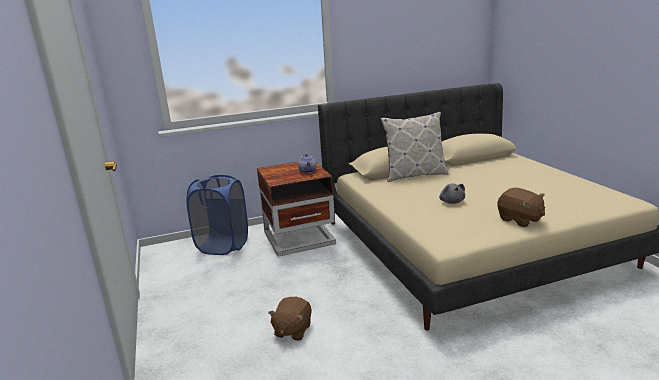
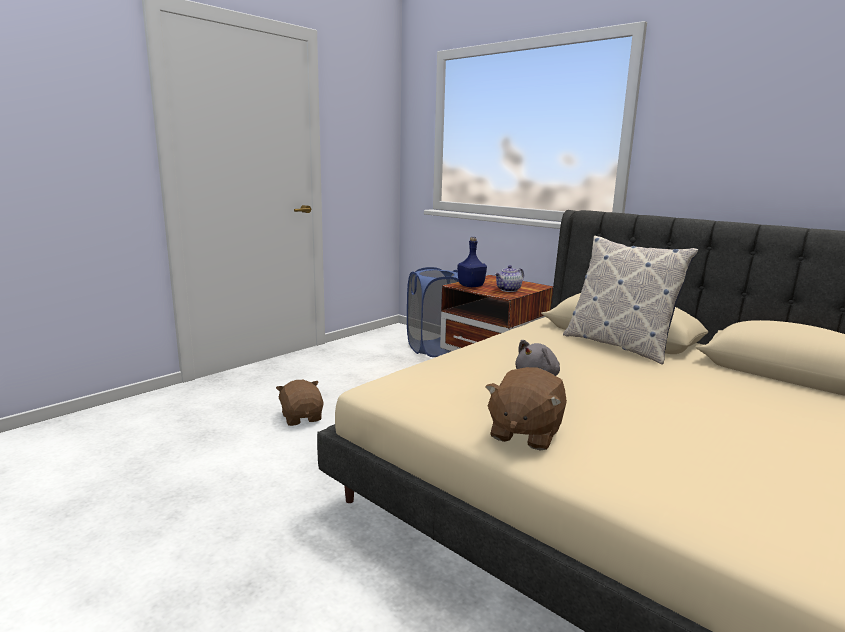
camera: 60 degrees right, 5 degrees down
brown plush toy [268,297,312,341] -> brown plush toy turned 75 degrees clockwise [276,380,324,426]
none -> blue bottle [457,237,487,287]

